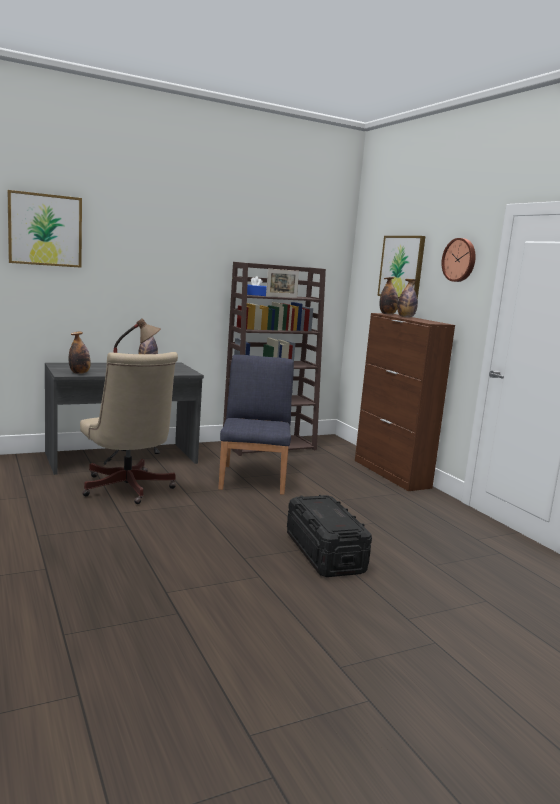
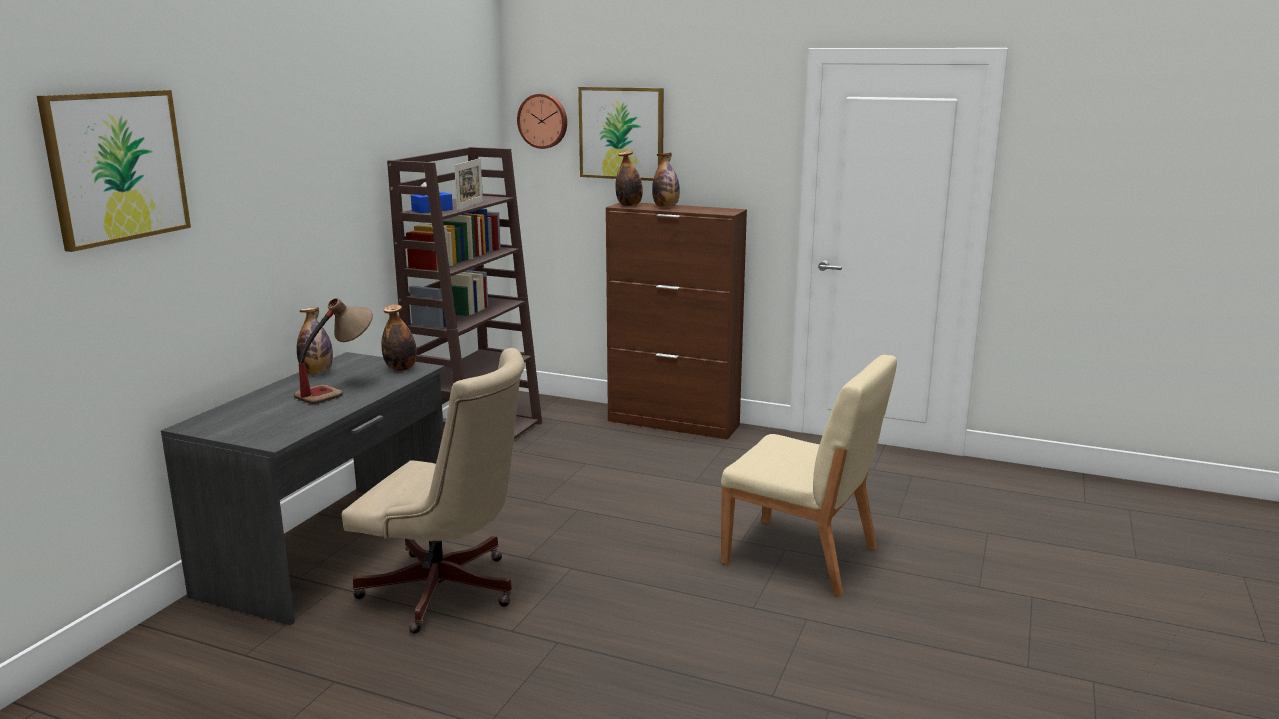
camera: 40 degrees left, 5 degrees up
bottle [69,332,91,374] -> bottle moved to [381,304,417,371]
blue chair [218,355,294,495] -> none
black storage box [287,495,372,577] -> beige chair [721,355,897,597]
wall clock [441,238,476,282] -> wall clock moved to [517,94,567,149]

